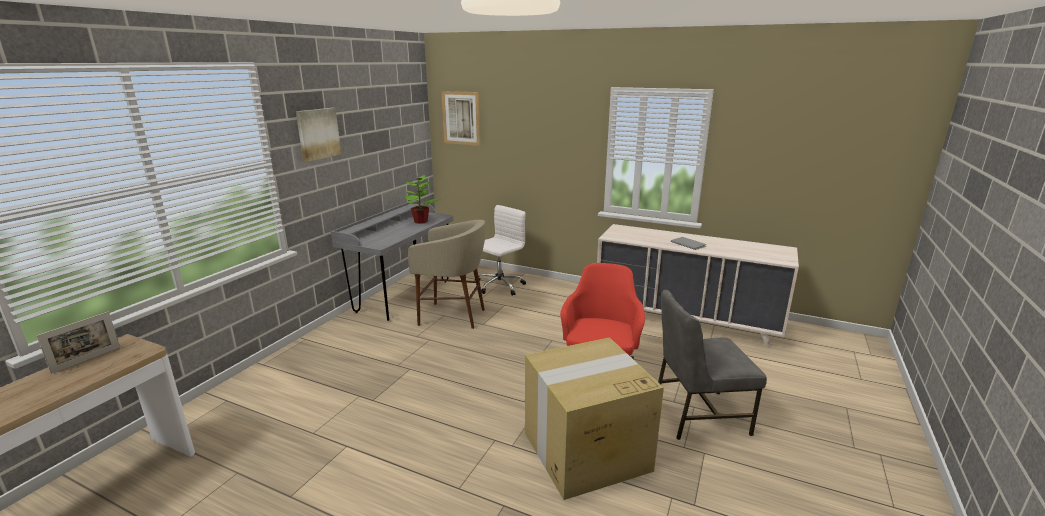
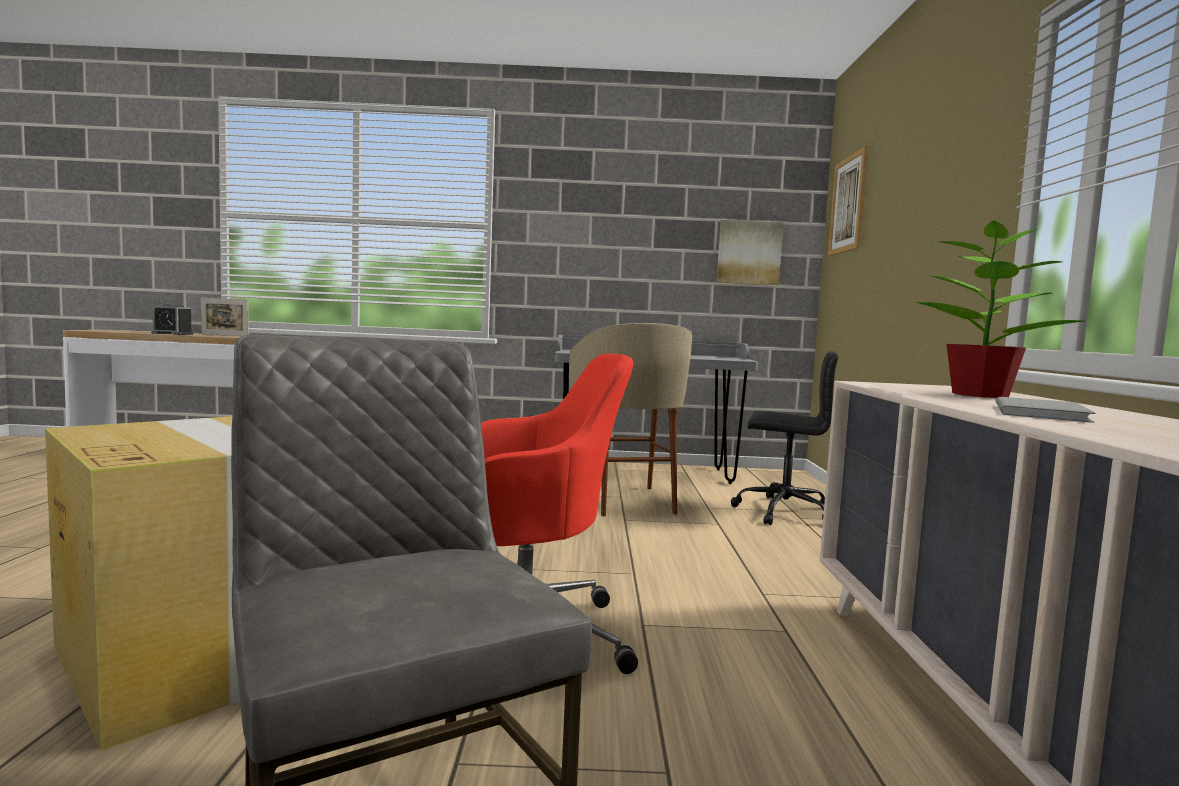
camera: 65 degrees right, 15 degrees down
picture [296,108,341,162] -> picture moved to [717,220,783,285]
potted plant [403,173,441,224] -> potted plant moved to [915,217,1084,398]
white office chair [479,205,526,296] -> black office chair [731,351,839,525]
none -> alarm clock [151,304,193,335]

